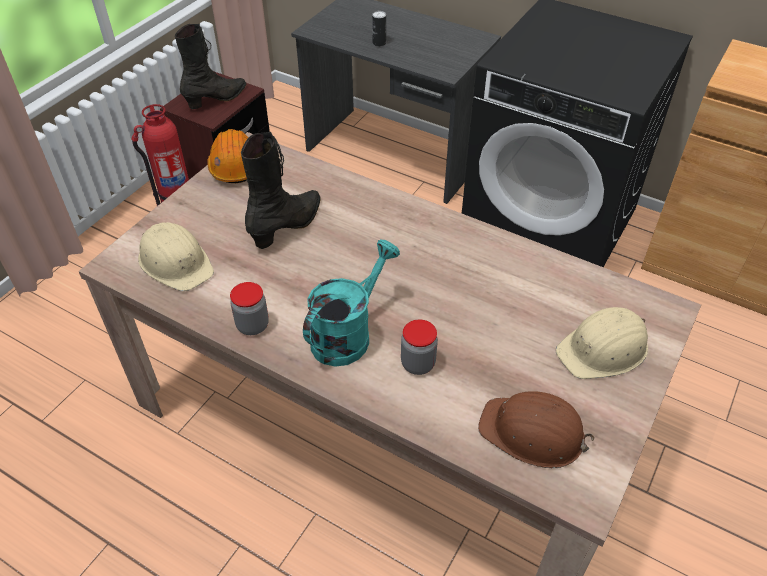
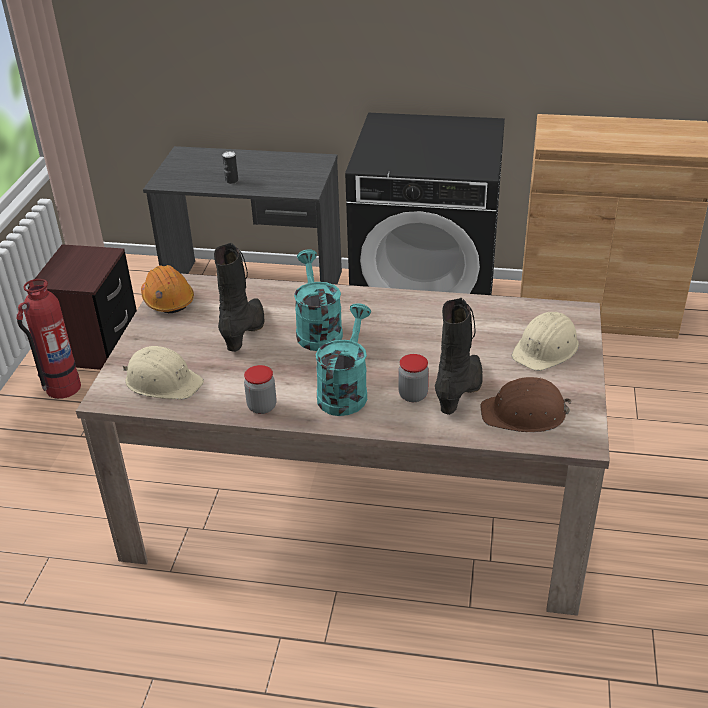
camera: 20 degrees left, 10 degrees down
black boot [175,24,246,109] -> black boot moved to [435,298,482,415]
none -> turquoise watering can [294,249,343,351]

